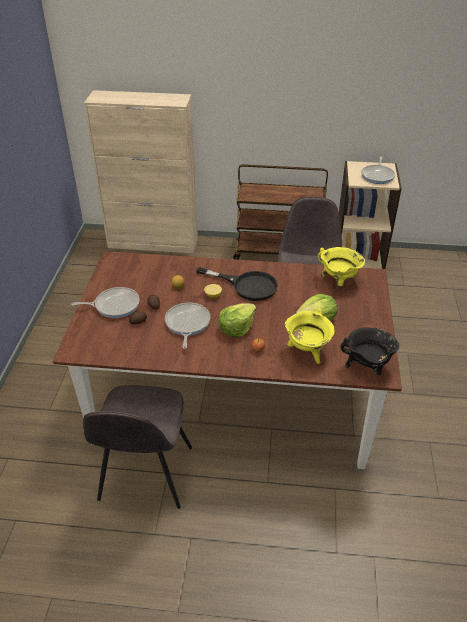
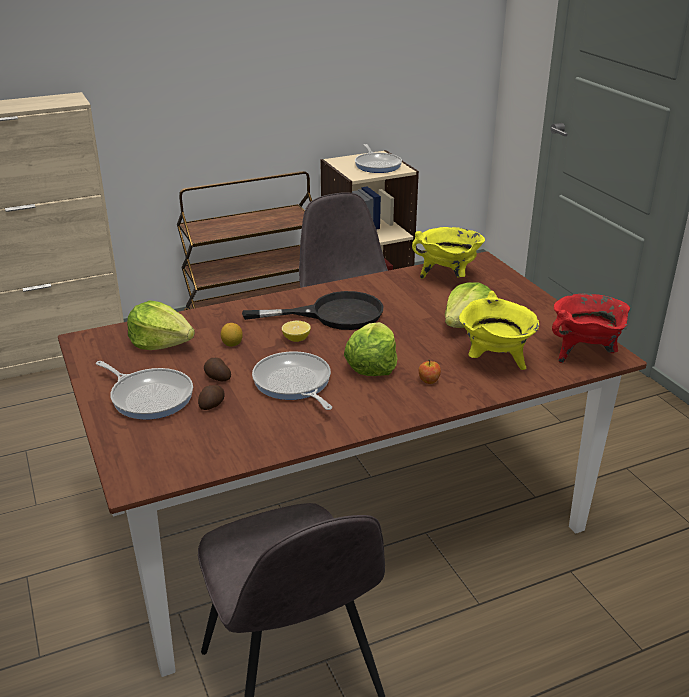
camera: 30 degrees left, 10 degrees down
frying pan [71,287,140,318] -> frying pan turned 75 degrees clockwise [96,361,193,420]
black cooking pot [341,327,399,375] -> red cooking pot [552,294,630,363]
none -> lettuce [127,300,195,350]

